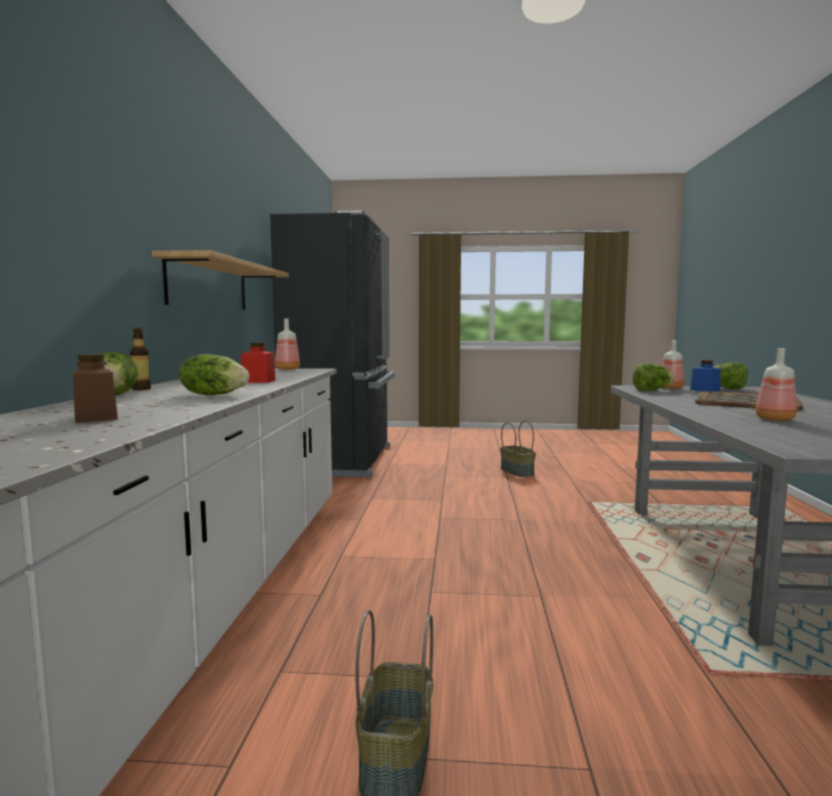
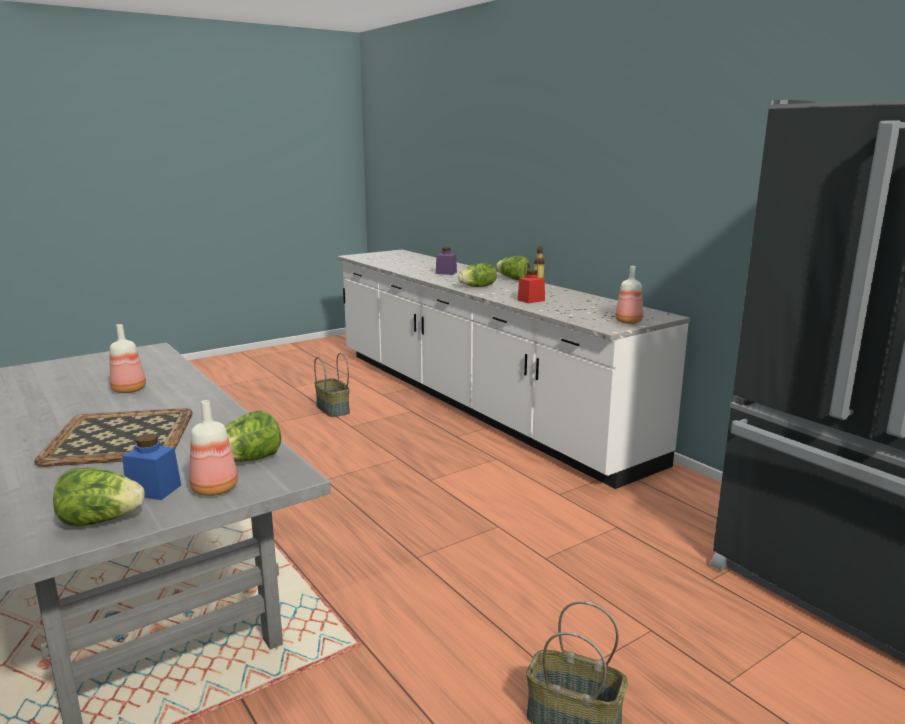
camera: 140 degrees right, 10 degrees up
brown jar [73,354,118,423] -> purple jar [436,247,457,275]
shelf [152,250,289,310] -> none

